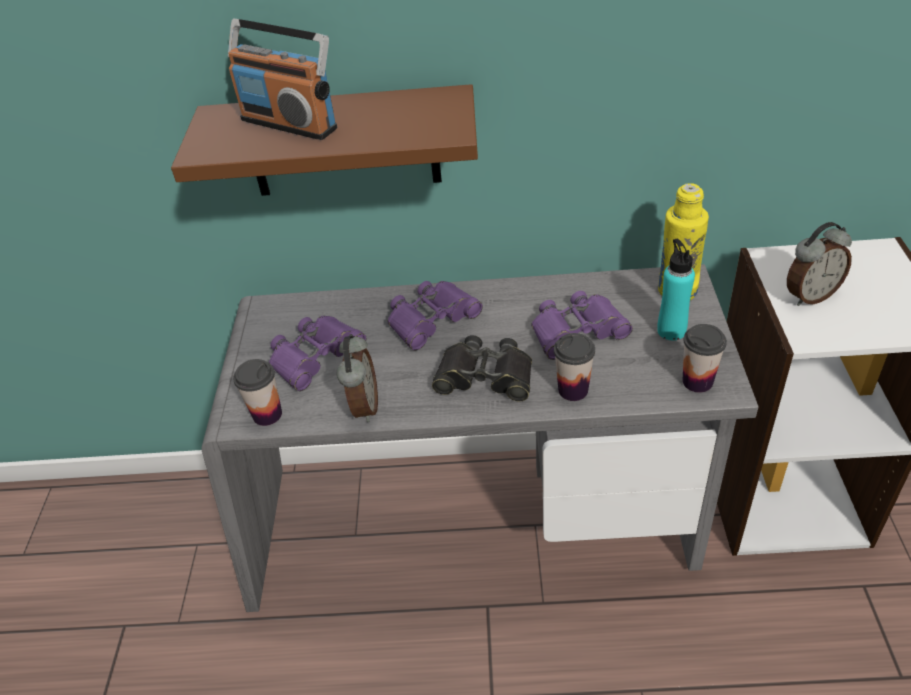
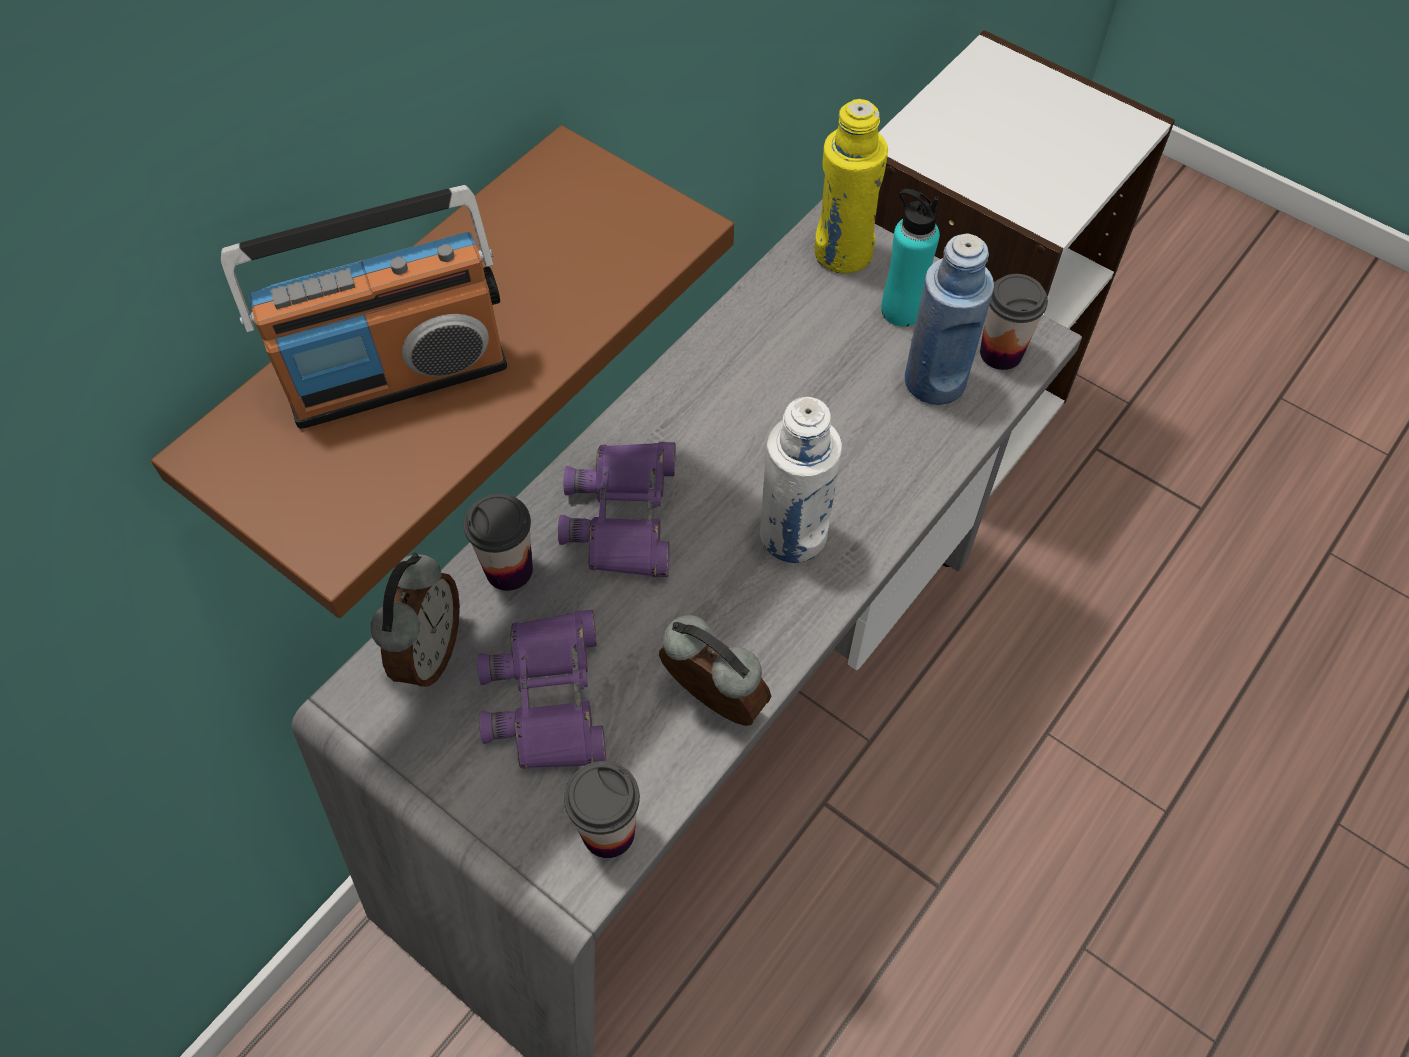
camera: 55 degrees left, 15 degrees up
black binoculars [432,335,532,401] -> white bottle [760,397,842,563]
purple binoculars [531,291,633,360] -> none
cup [554,333,595,401] -> cup moved to [464,494,533,591]
alarm clock [787,222,852,306] -> alarm clock moved to [371,553,460,687]
none -> blue bottle [905,233,994,405]

